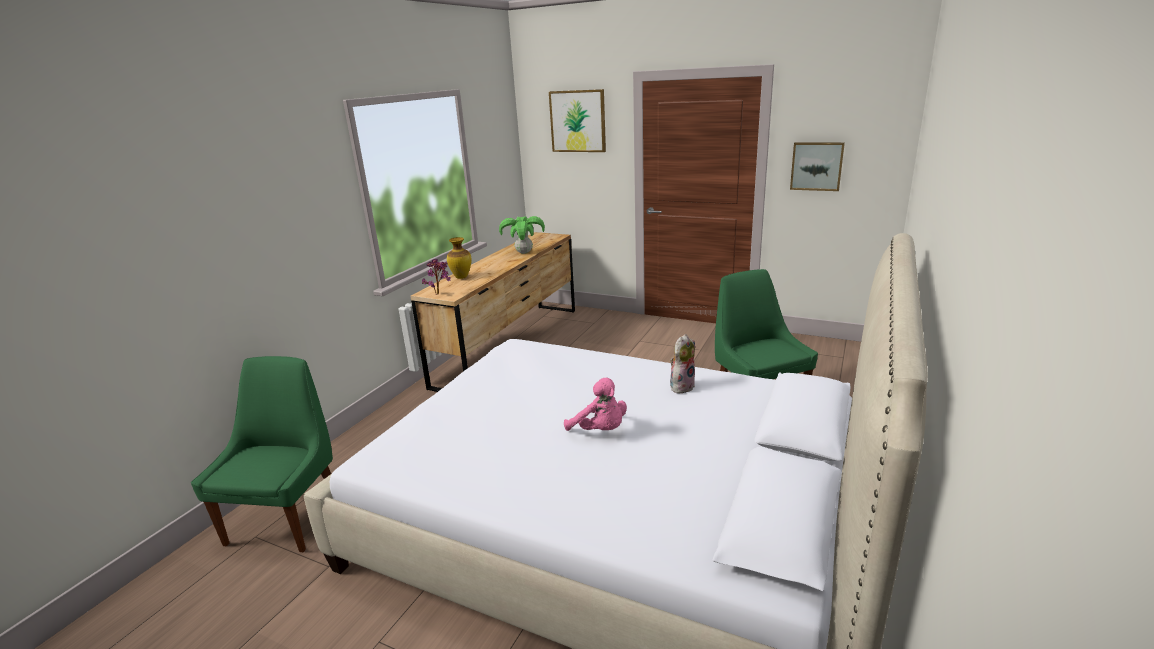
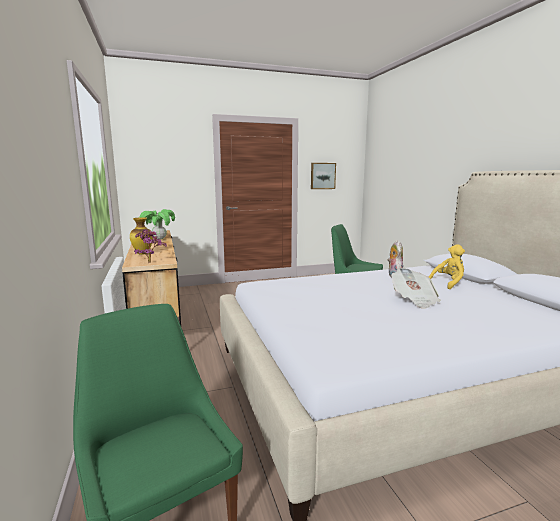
camera: 45 degrees left, 10 degrees down
picture [549,89,606,152] -> none
pink plush toy [564,378,627,431] -> newspaper [391,268,441,309]
none -> yellow plush toy [429,244,465,289]

